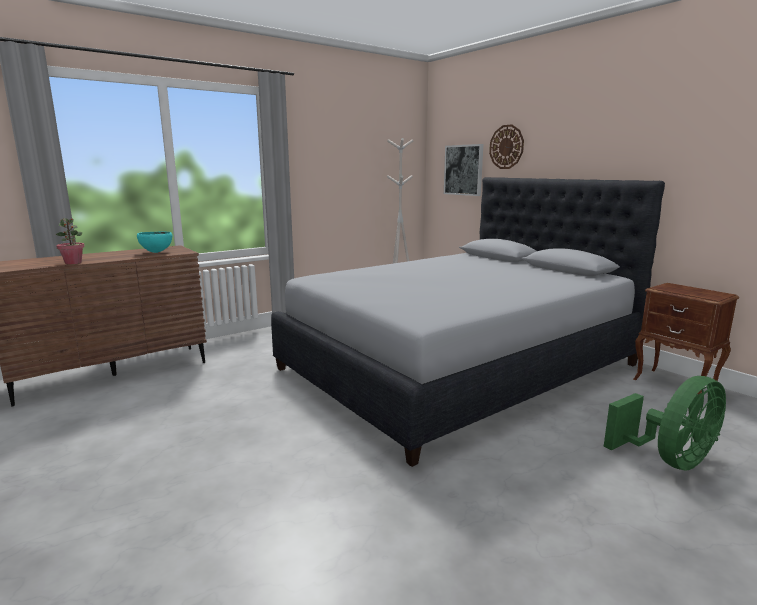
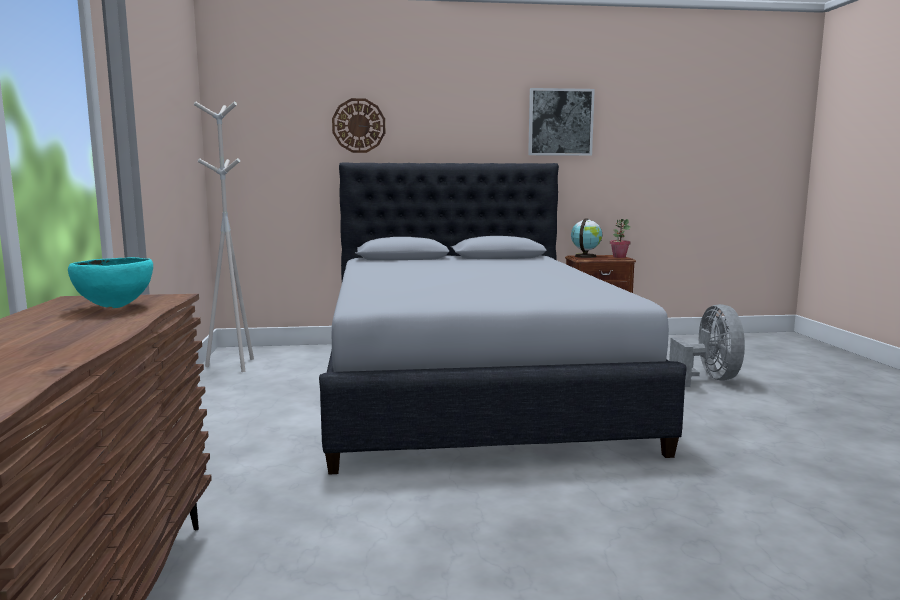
camera: 60 degrees left, 5 degrees down
potted plant [56,218,85,264] -> potted plant moved to [610,219,631,258]
picture [444,144,483,196] -> picture moved to [528,88,595,156]
green fan [604,376,726,471] -> grey fan [669,304,745,387]
none -> globe [571,218,602,258]

